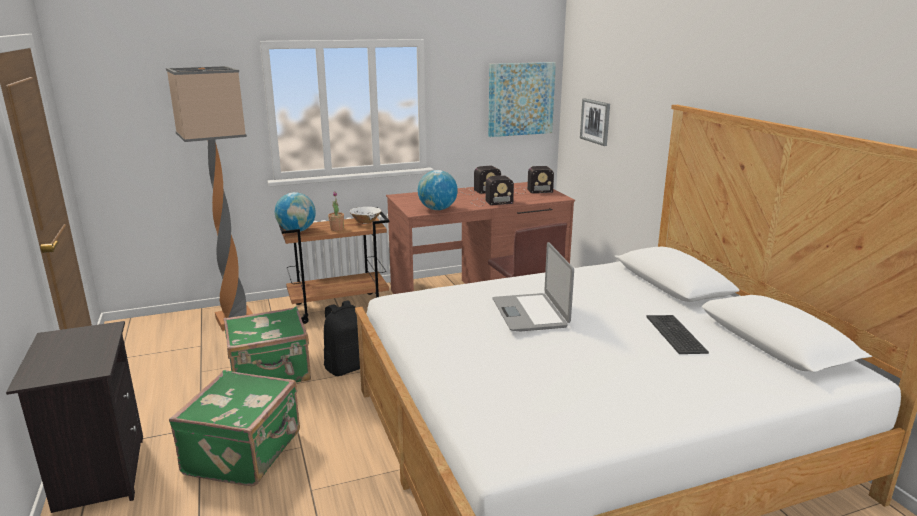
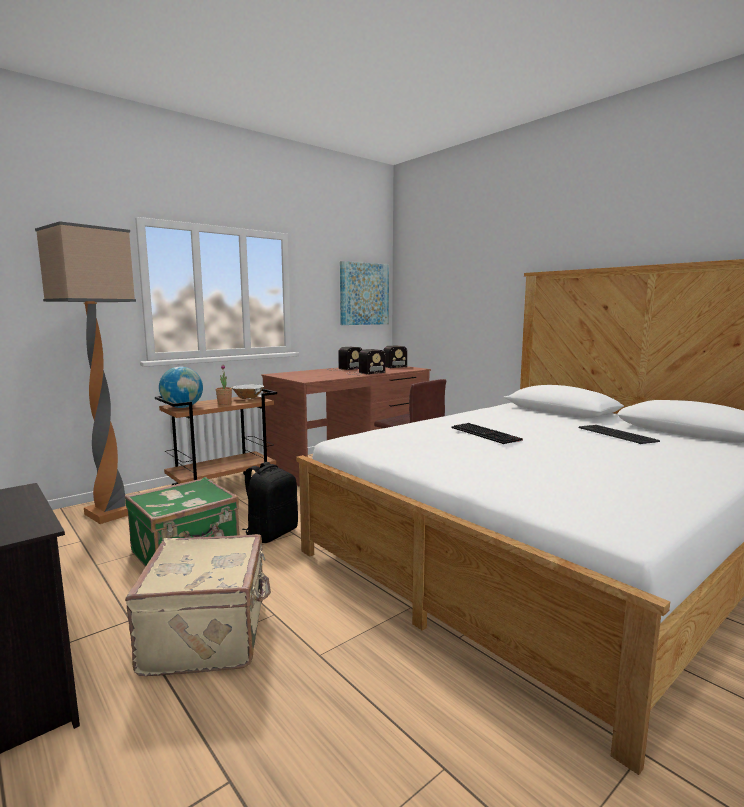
camera: 20 degrees left, 10 degrees down
green suitcase [169,370,300,486] -> beige suitcase [125,534,271,676]
globe [418,170,458,210] -> none
laptop [493,242,574,331] -> keyboard [451,423,523,444]
picture [580,98,610,146] -> none

